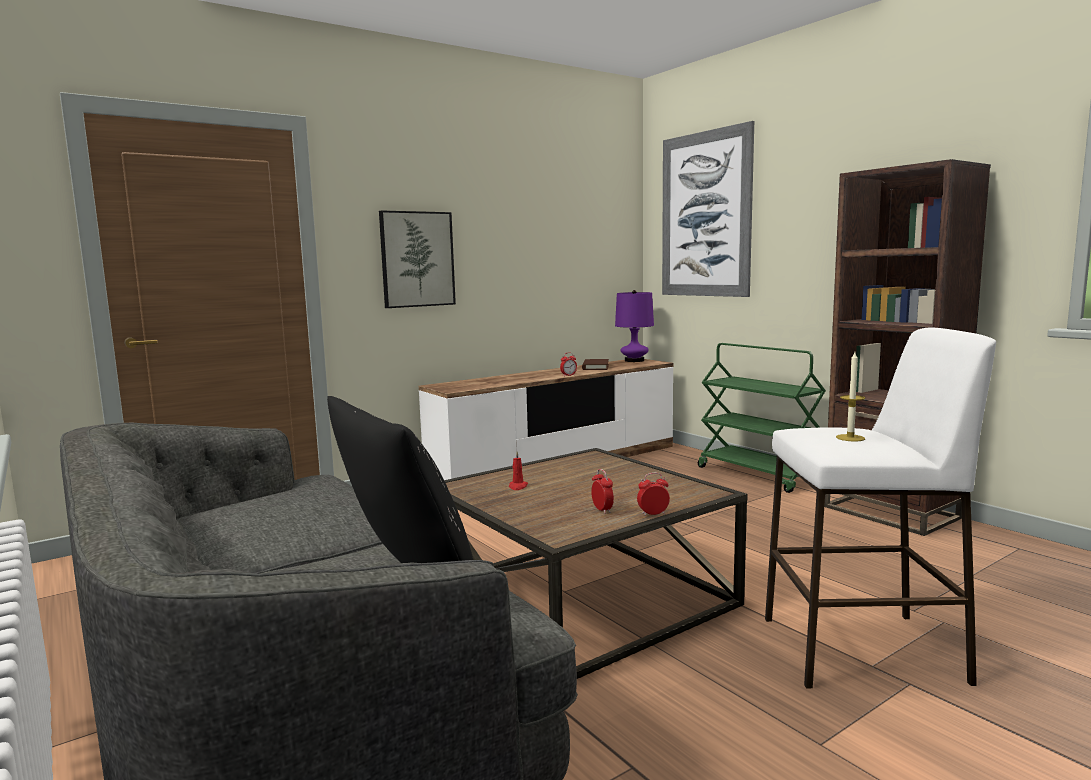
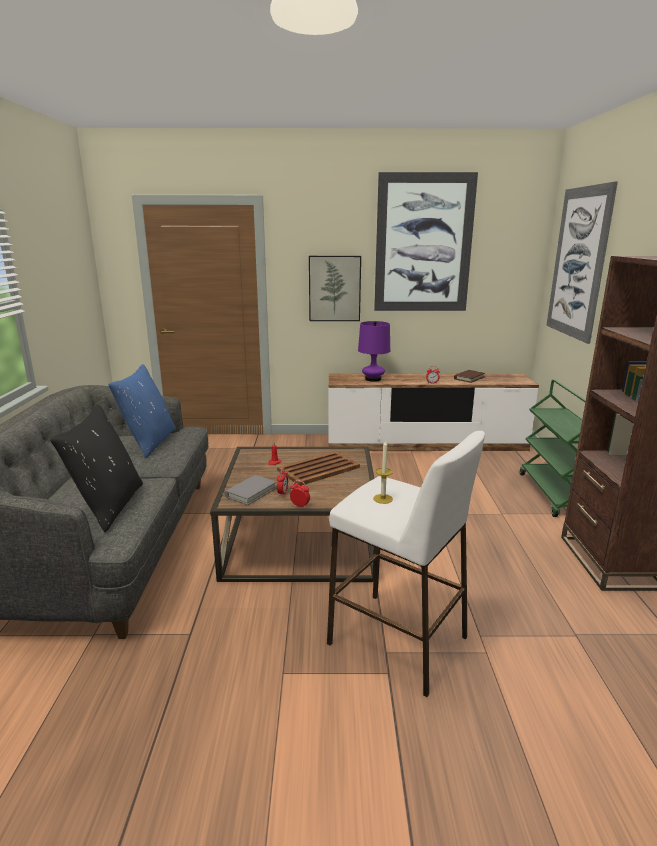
camera: 35 degrees right, 10 degrees up
purple table lamp [615,290,654,362] -> purple table lamp moved to [358,321,390,382]
none -> blue pillow [108,364,176,458]
none -> grey book [225,475,277,505]
none -> brown tray [277,451,360,486]
none -> picture [374,172,478,311]

